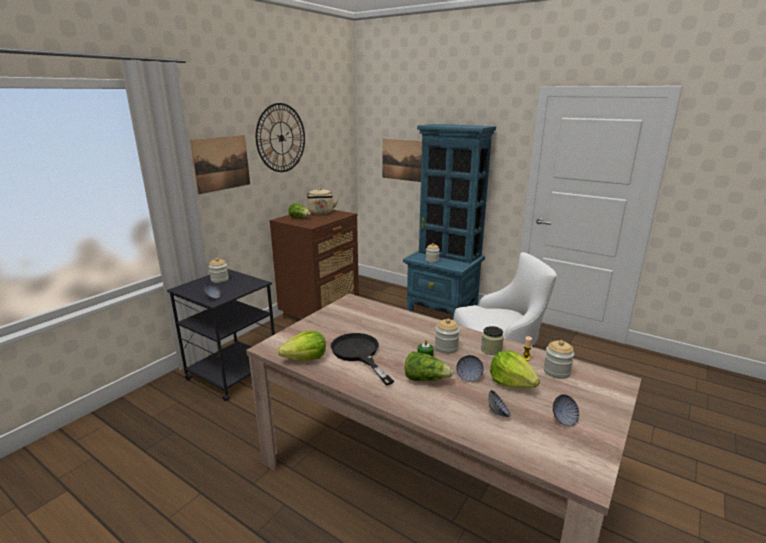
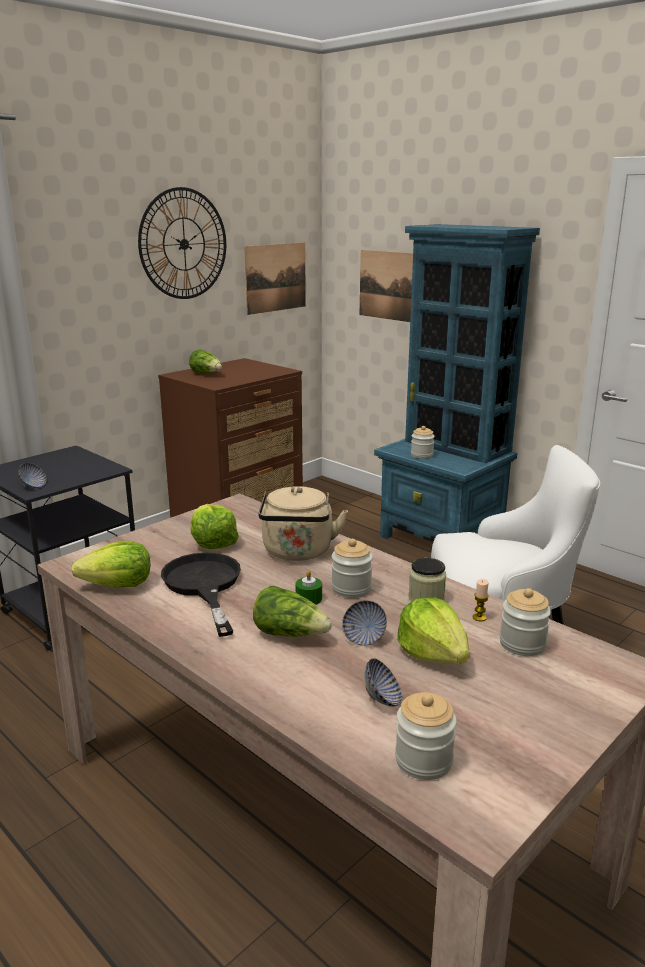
camera: 10 degrees right, 0 degrees up
picture [190,135,250,194] -> picture moved to [244,242,306,315]
jar [209,258,229,283] -> jar moved to [395,692,457,780]
beige kettle [307,188,339,215] -> beige kettle moved to [258,486,348,561]
bowl [553,394,579,426] -> none
none -> lettuce [190,504,239,549]

